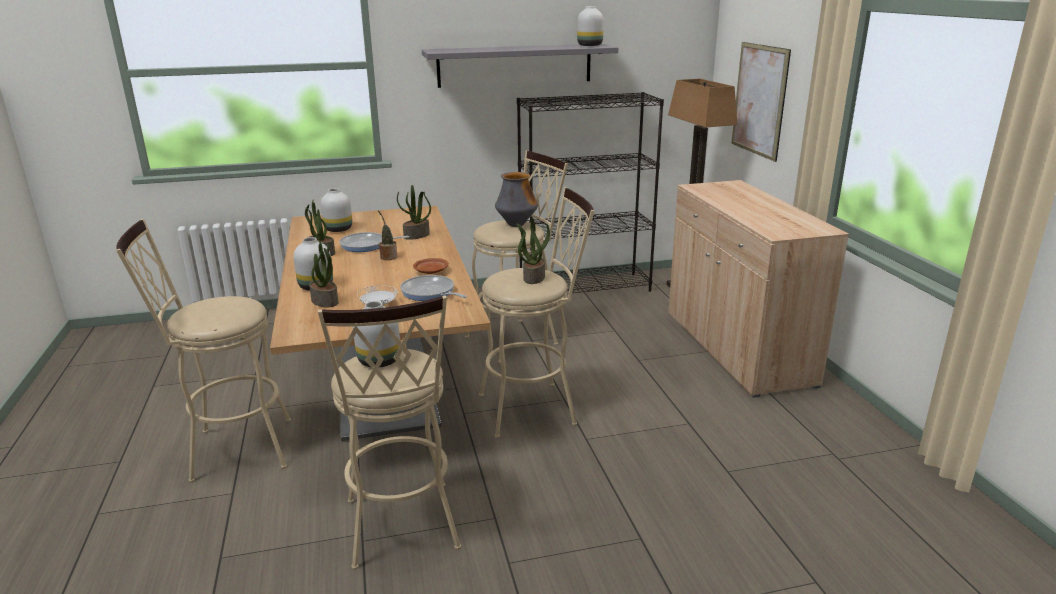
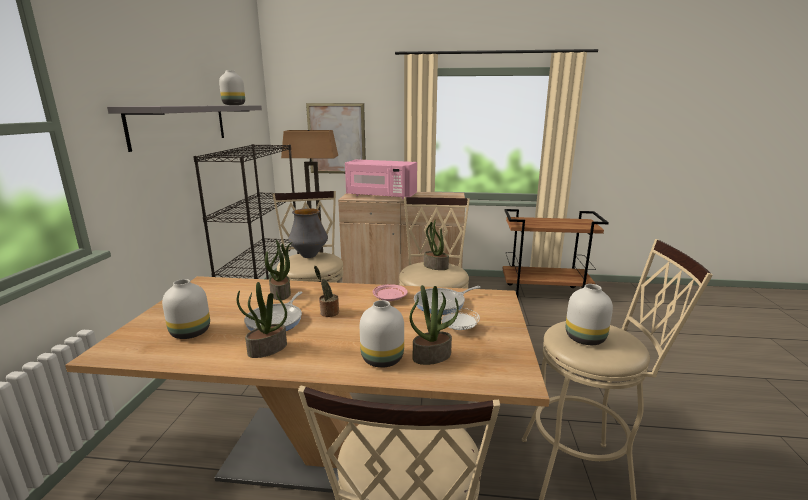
camera: 70 degrees left, 5 degrees down
brown plate [413,258,449,274] -> pink plate [373,284,408,301]
none -> pink microwave [345,159,417,199]
none -> brown cart [503,209,609,298]

